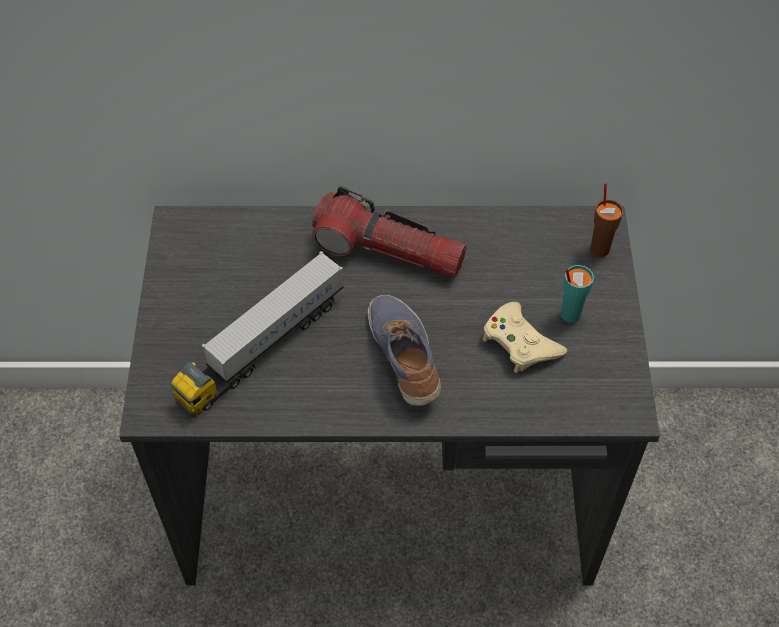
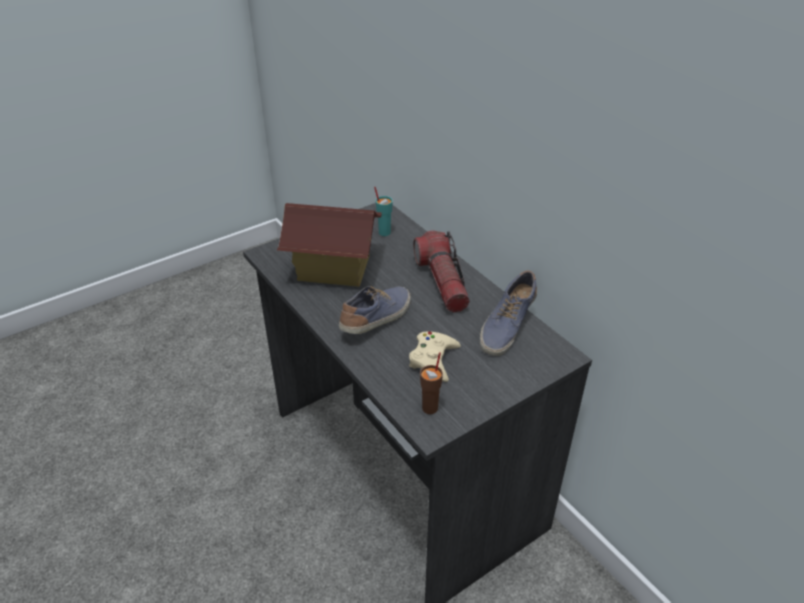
camera: 55 degrees right, 15 degrees down
toy truck [170,251,344,417] -> toy house [277,203,382,287]
turquoise cup [561,265,594,323] -> turquoise cup moved to [374,187,393,236]
brown cup [590,183,623,257] -> brown cup moved to [420,352,443,414]
none -> shoe [480,270,537,356]

